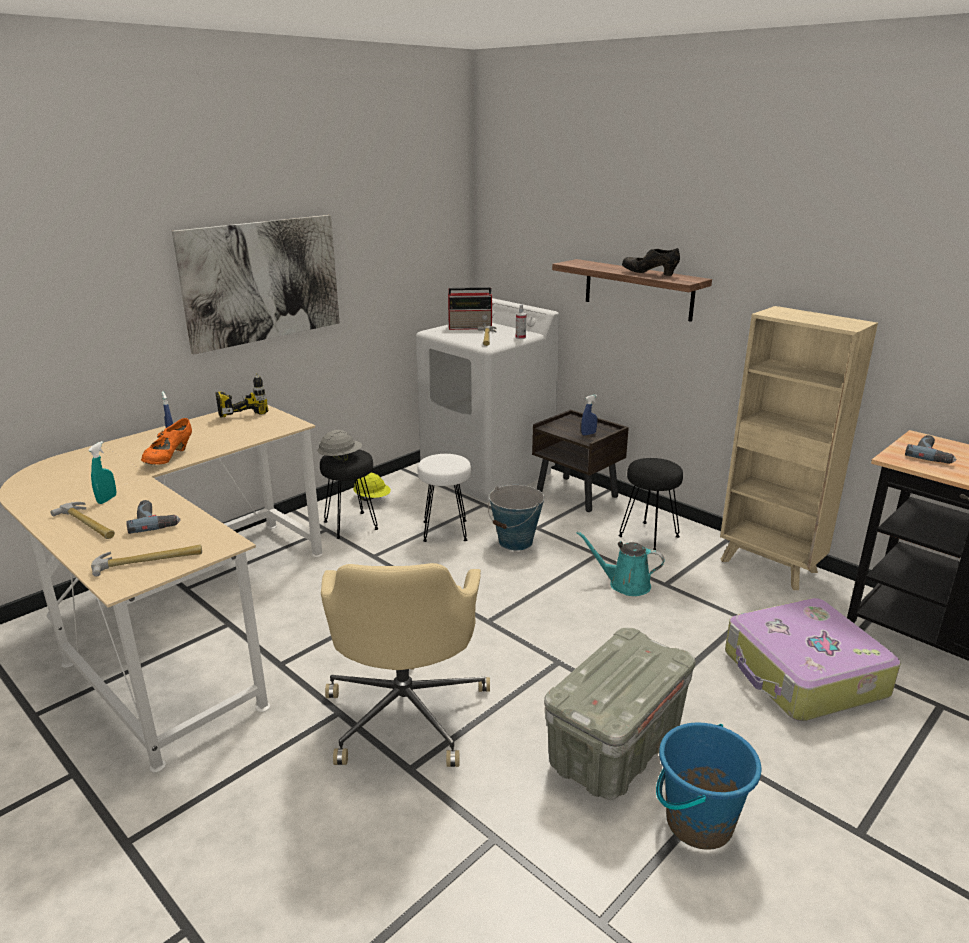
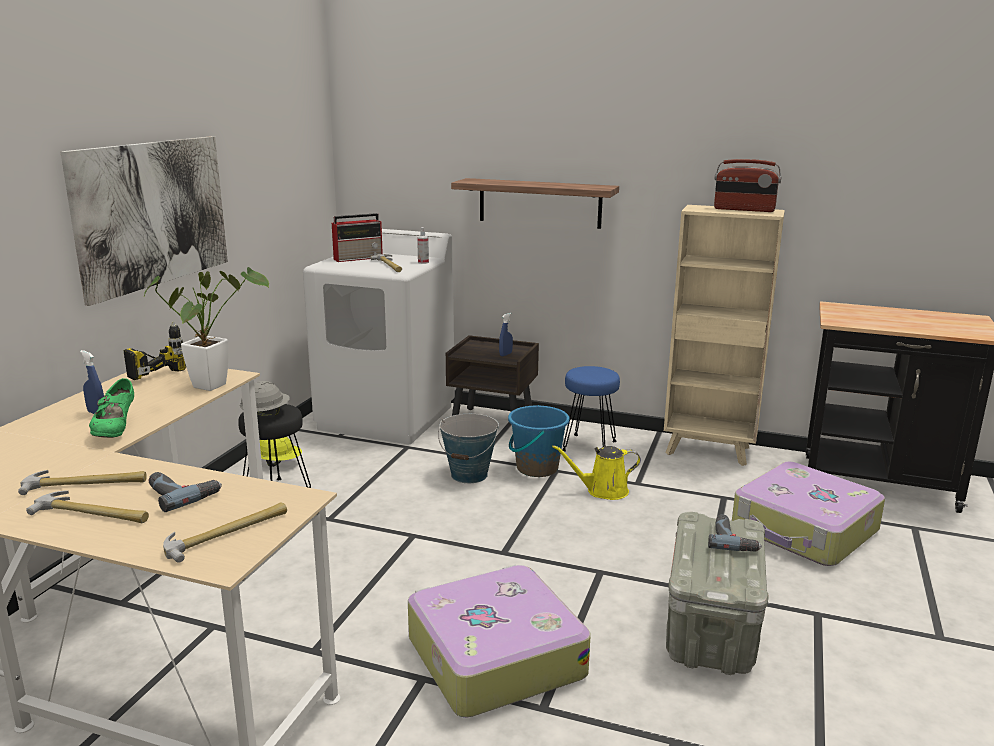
camera: 25 degrees left, 5 degrees down
turquoise spray bottle [88,441,116,504] -> hammer [18,470,147,495]
orange shoe [141,418,192,465] -> green shoe [89,378,134,438]
beige office chair [321,563,490,767] -> suitcase [408,565,591,718]
white stool [417,454,471,542] -> none
turquoise watering can [577,531,665,596] -> yellow watering can [552,445,641,500]
black stool [618,458,683,550] -> blue stool [563,366,620,451]
black shoe [622,248,680,276] -> none
blue bucket [656,722,762,850] -> blue bucket moved to [508,405,570,477]
power drill [905,435,956,464] -> power drill moved to [708,515,762,552]
none -> potted plant [144,267,269,391]
none -> radio [714,159,782,212]

